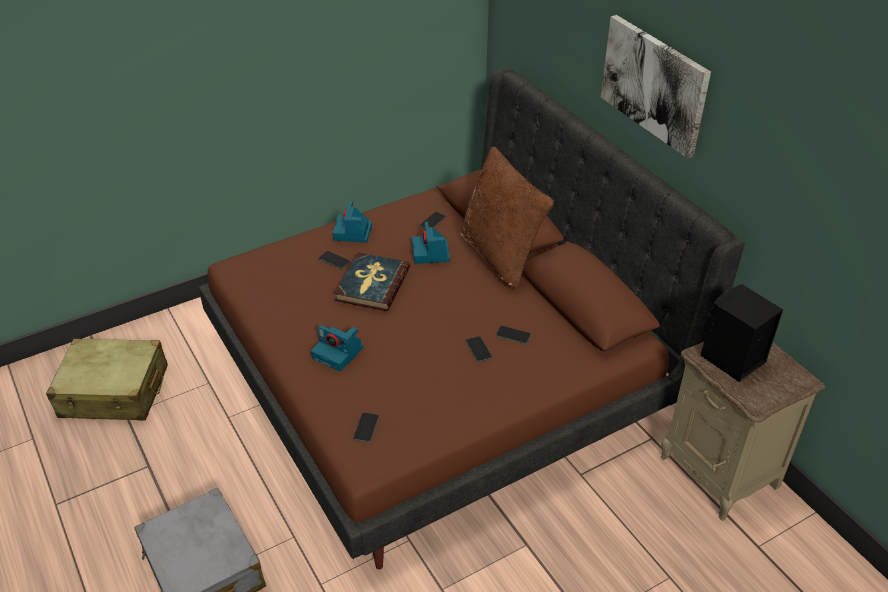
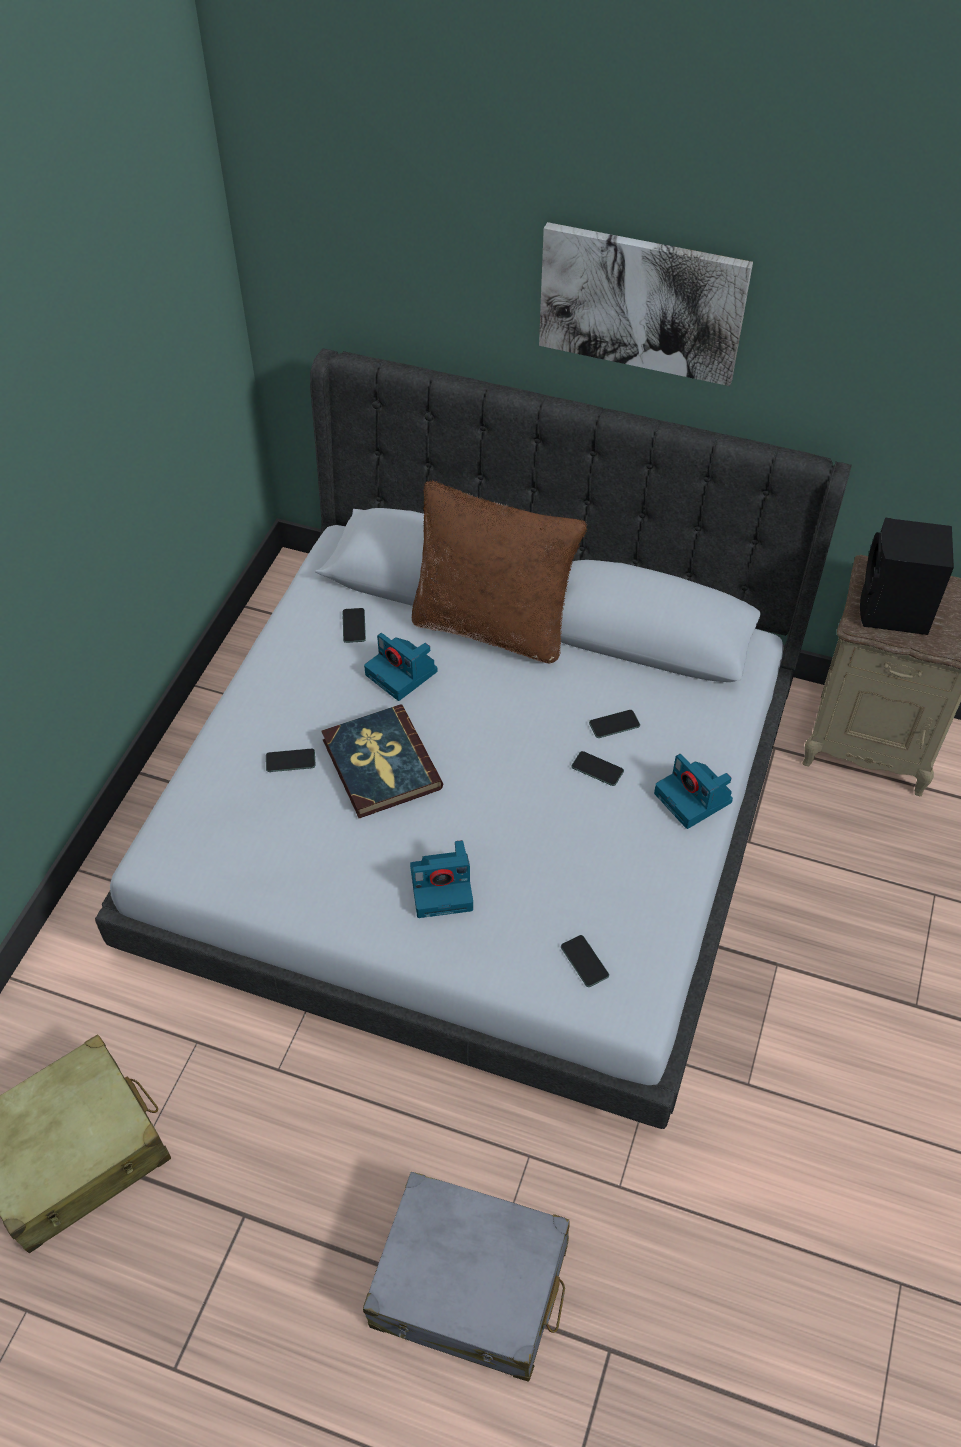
camera: 40 degrees left, 10 degrees up
brown bed [199,67,745,570] -> grey bed [95,348,852,1129]
camera [332,201,372,243] -> camera moved to [654,754,733,829]

